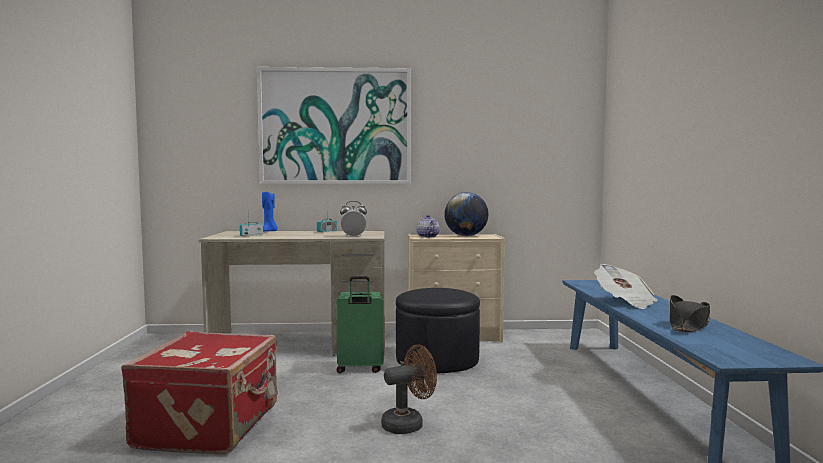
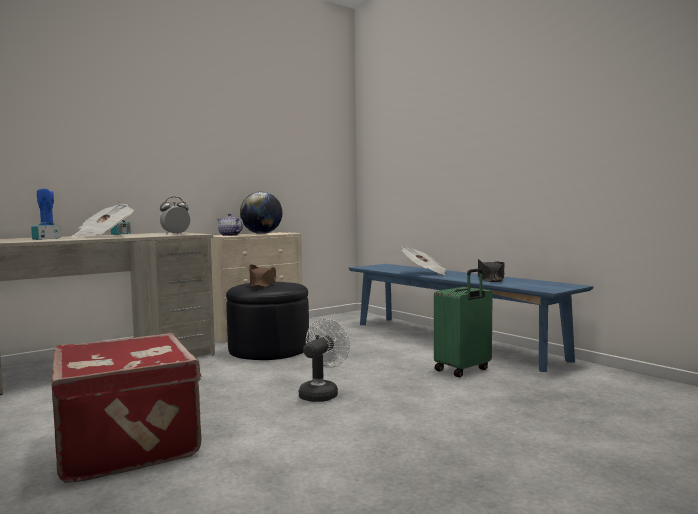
camera: 35 degrees left, 0 degrees up
picture [257,67,411,184] -> none
green suitcase [336,276,384,373] -> green suitcase moved to [434,268,493,377]
brown fan [381,345,437,434] -> white fan [299,319,350,402]
none -> newspaper [71,204,134,238]
none -> brown hat [249,264,276,288]

